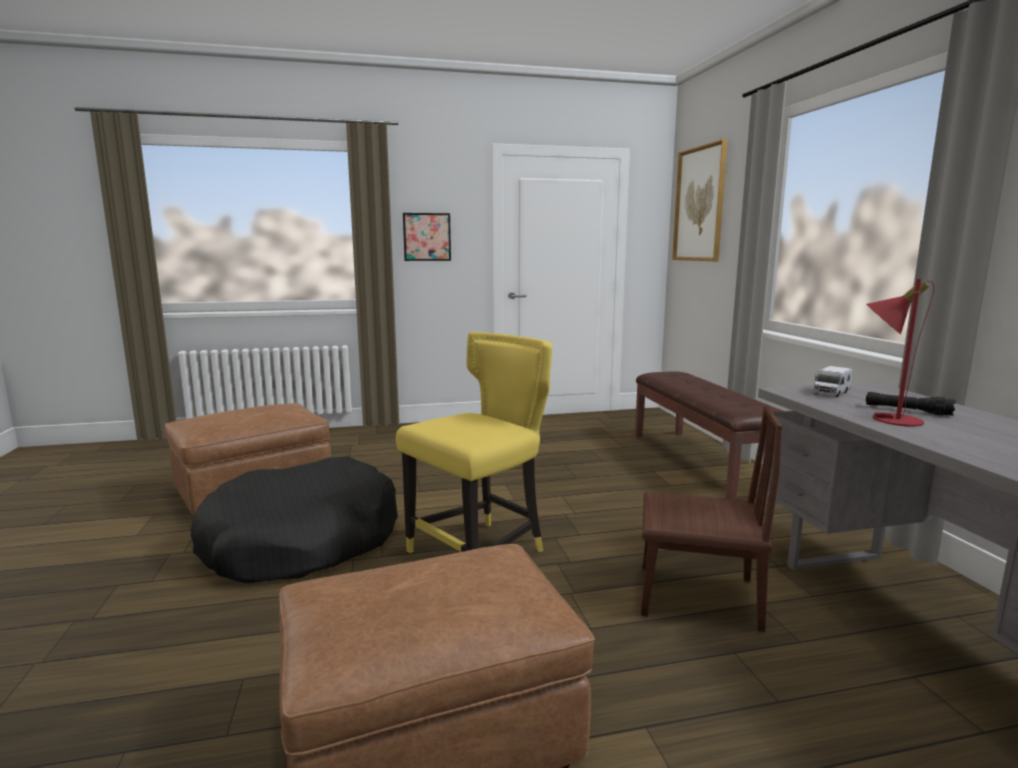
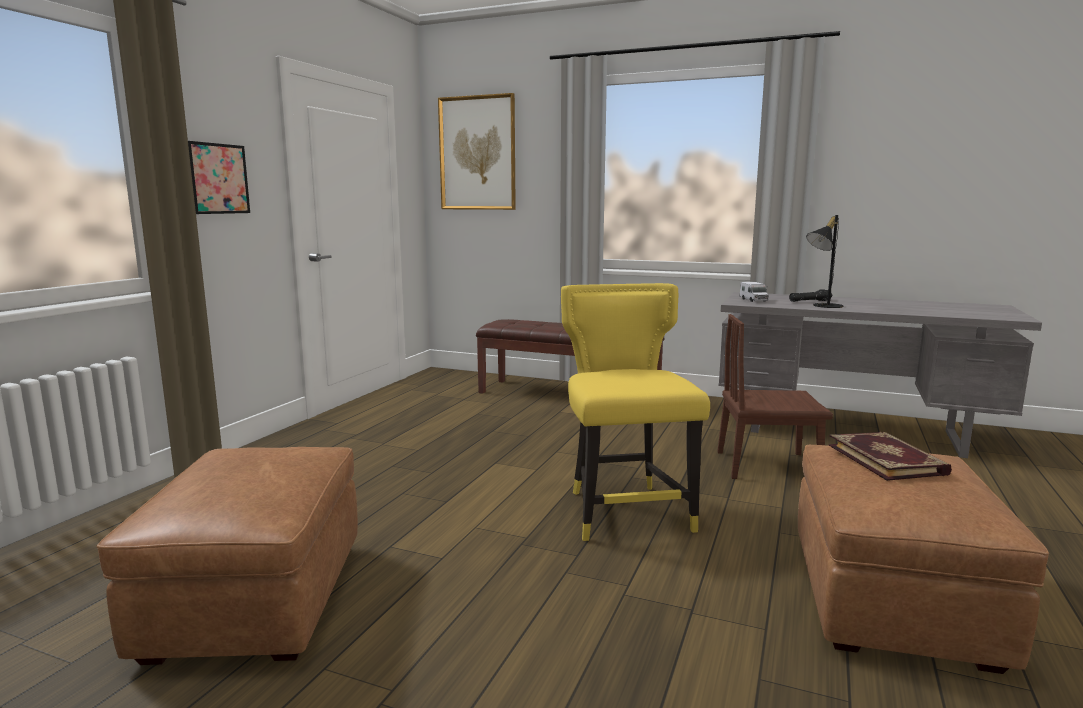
camera: 55 degrees left, 0 degrees up
black dog bed [191,457,398,583] -> none
brown chair [641,406,783,632] -> brown chair turned 135 degrees counterclockwise [717,314,833,479]
red table lamp [866,279,934,427] -> black table lamp [806,215,843,308]
none -> book [828,432,952,481]

